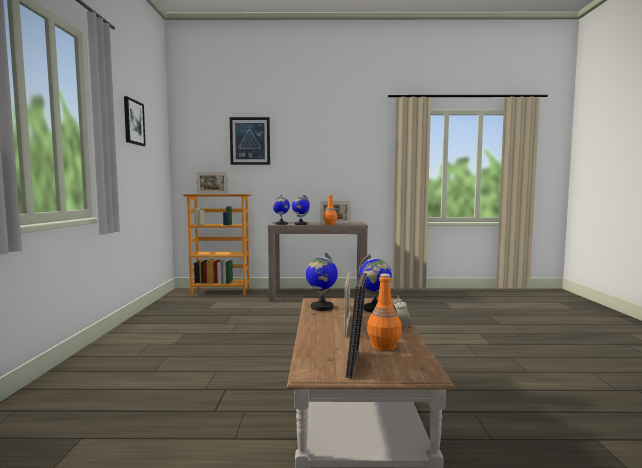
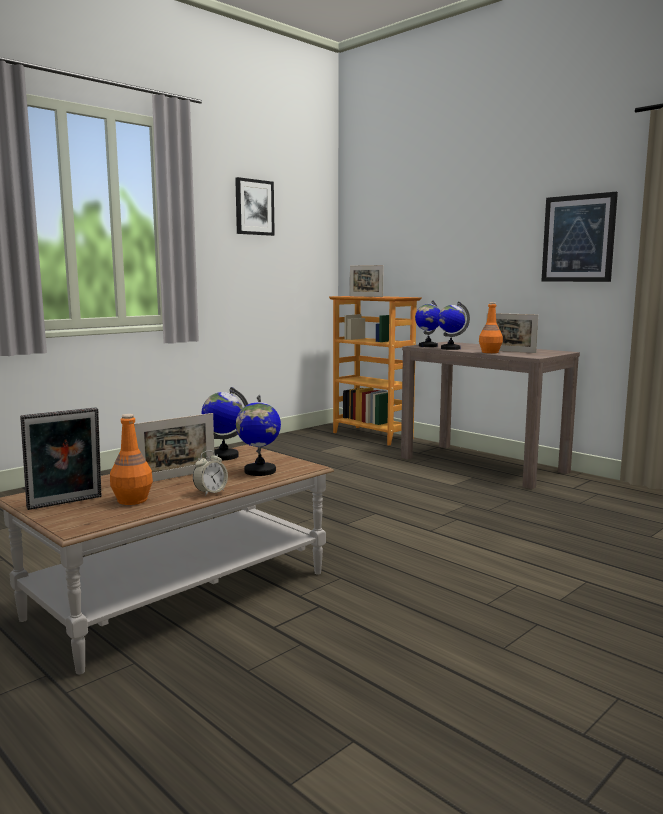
camera: 45 degrees right, 5 degrees up
picture [230,117,270,165] -> picture moved to [542,192,618,282]

